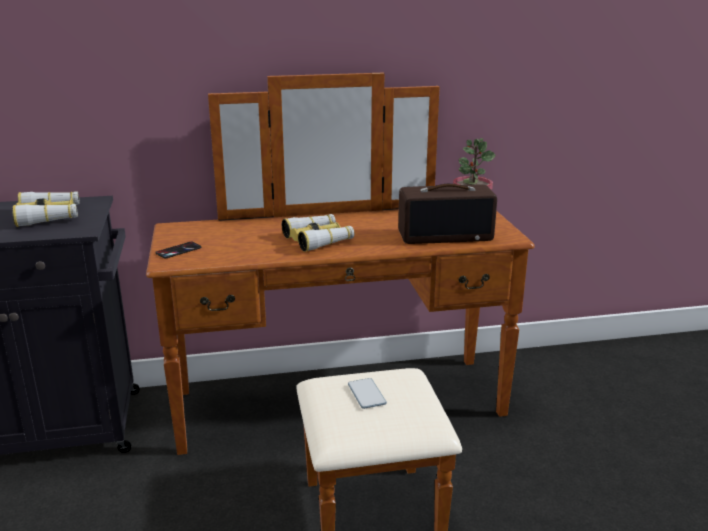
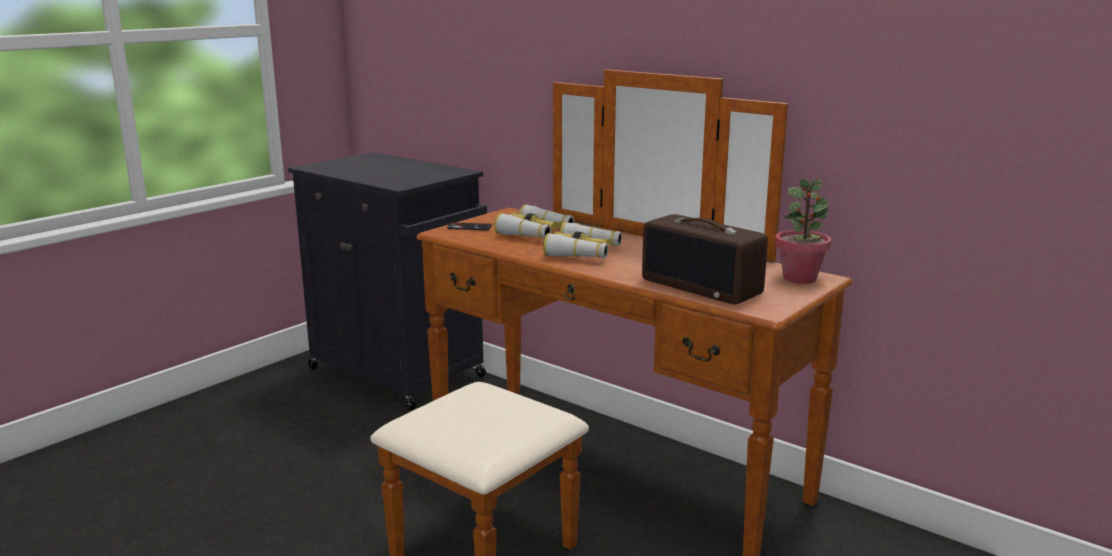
camera: 50 degrees right, 5 degrees down
binoculars [12,191,80,227] -> binoculars moved to [494,204,574,238]
phone [348,378,387,409] -> none

